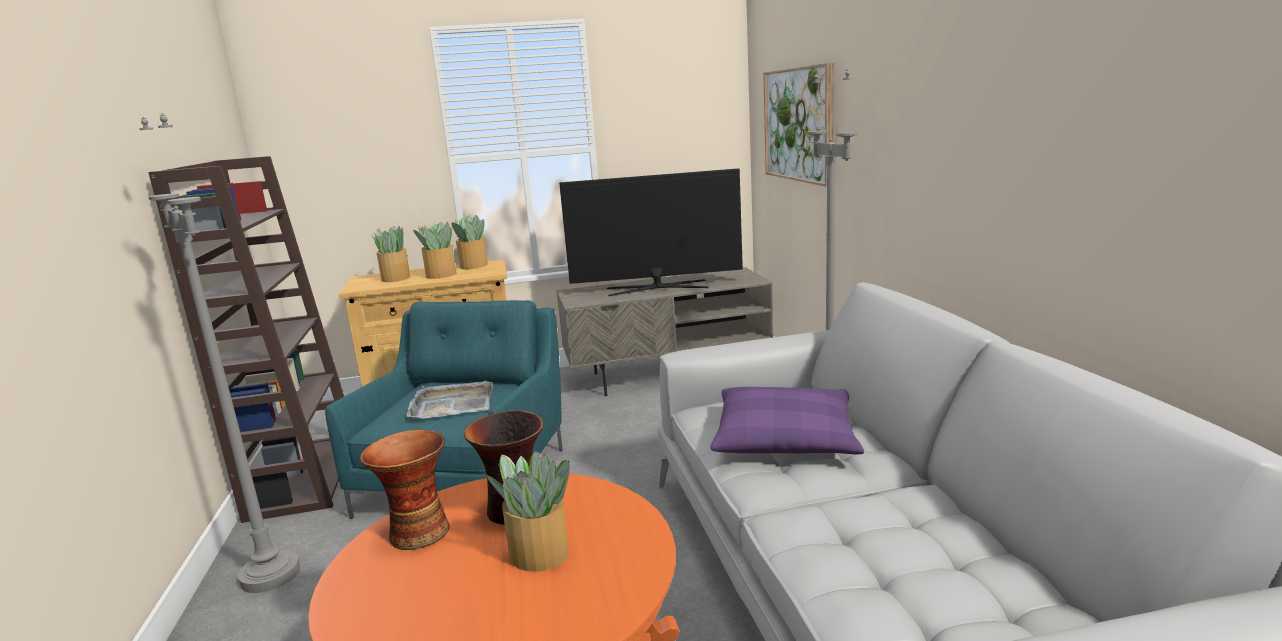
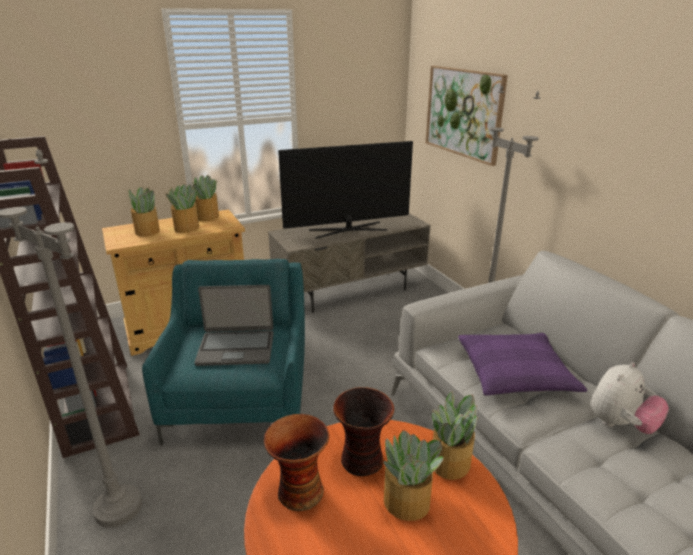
camera: 15 degrees left, 10 degrees up
grey tray [407,381,493,419] -> laptop [194,285,274,366]
none -> potted plant [432,391,477,480]
none -> plush toy [591,362,669,434]

